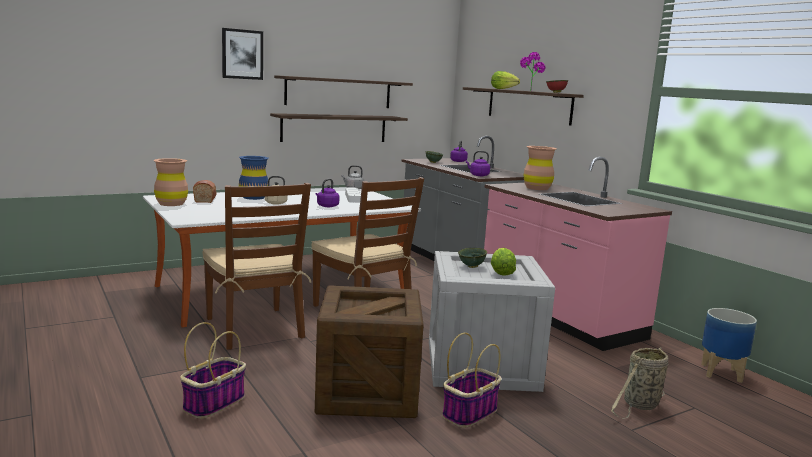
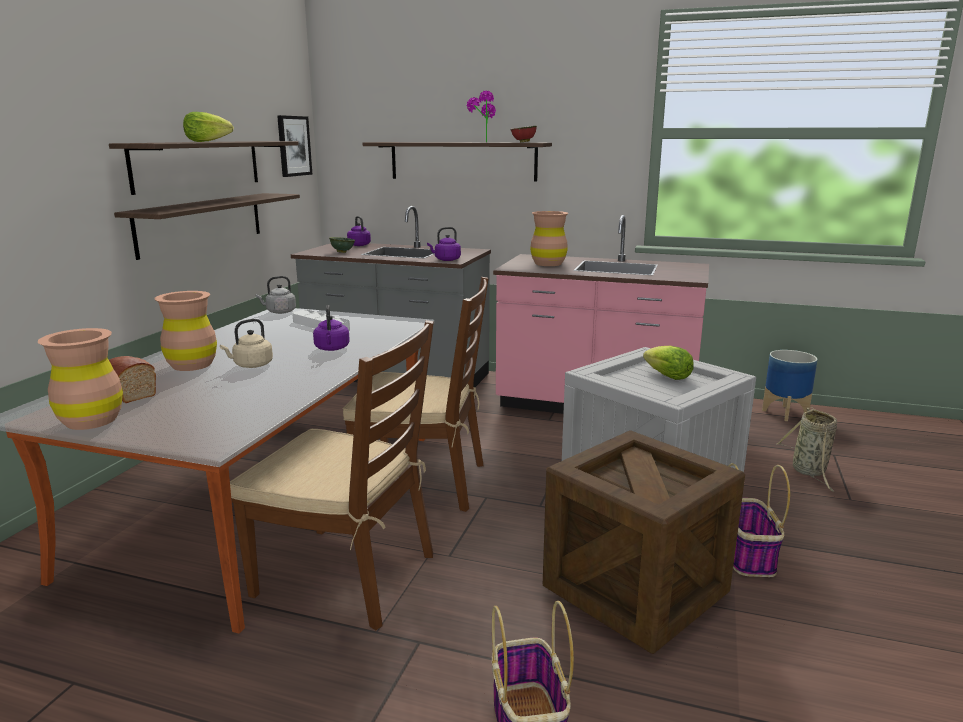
camera: 40 degrees left, 5 degrees up
picture [222,28,263,80] -> picture moved to [277,115,312,177]
blue vase [239,156,269,200] -> brown vase [154,291,217,371]
green bowl [458,248,487,268] -> none
lettuce [491,71,520,89] -> lettuce moved to [183,112,234,142]

